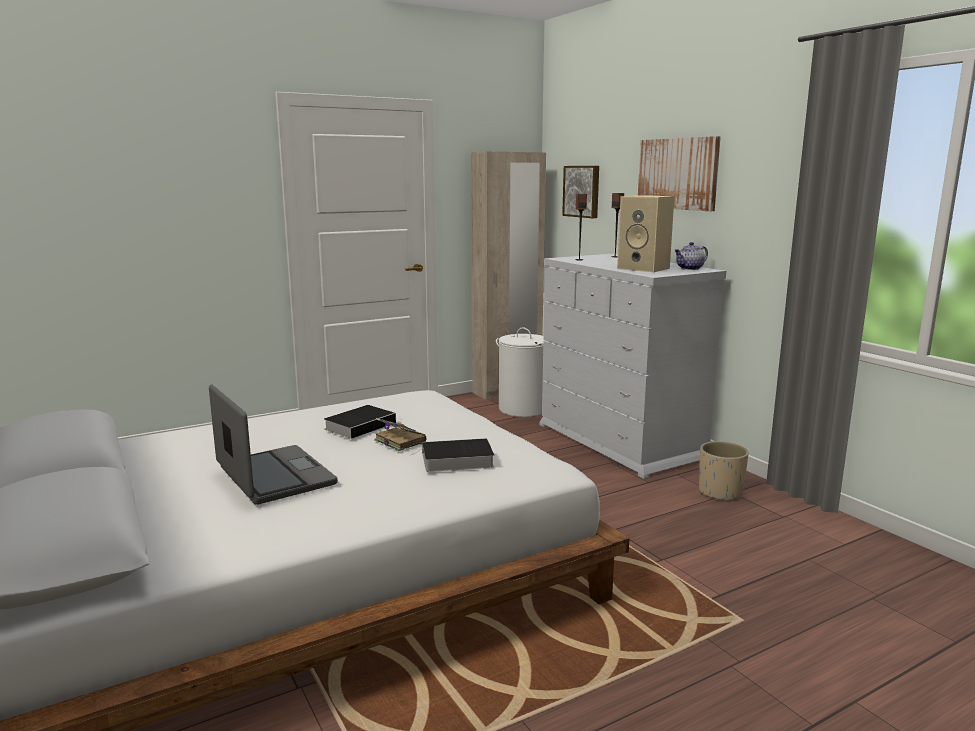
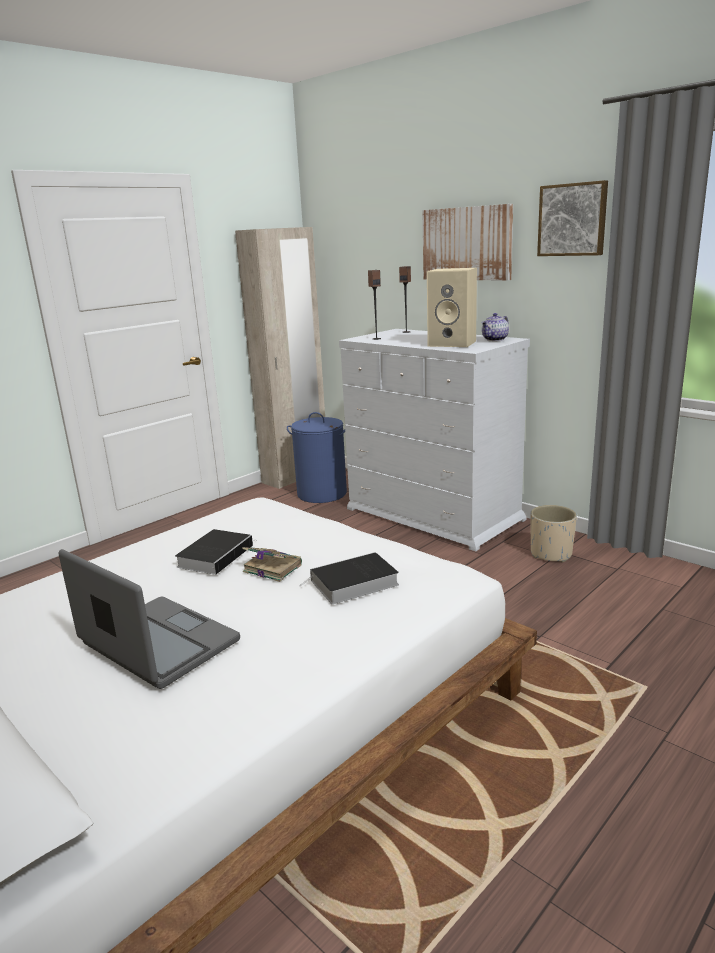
camera: 15 degrees left, 5 degrees up
white laundry basket [496,327,545,417] -> blue laundry basket [287,412,347,503]
picture [562,166,599,218] -> picture moved to [537,180,608,256]

